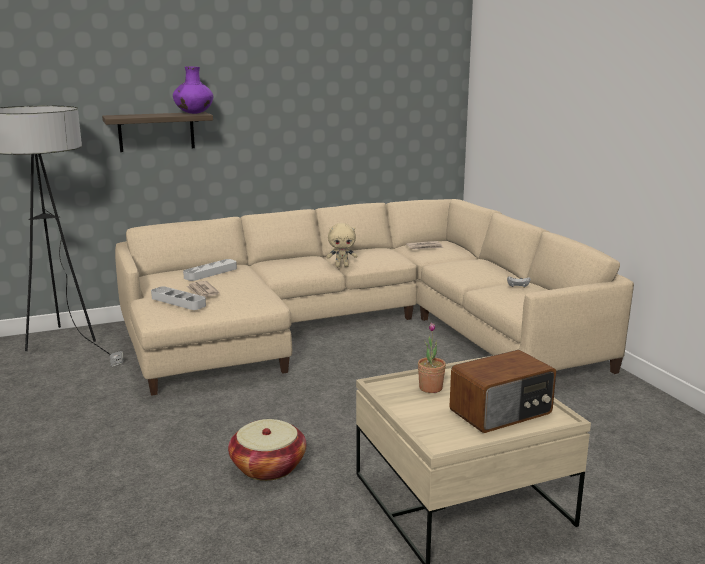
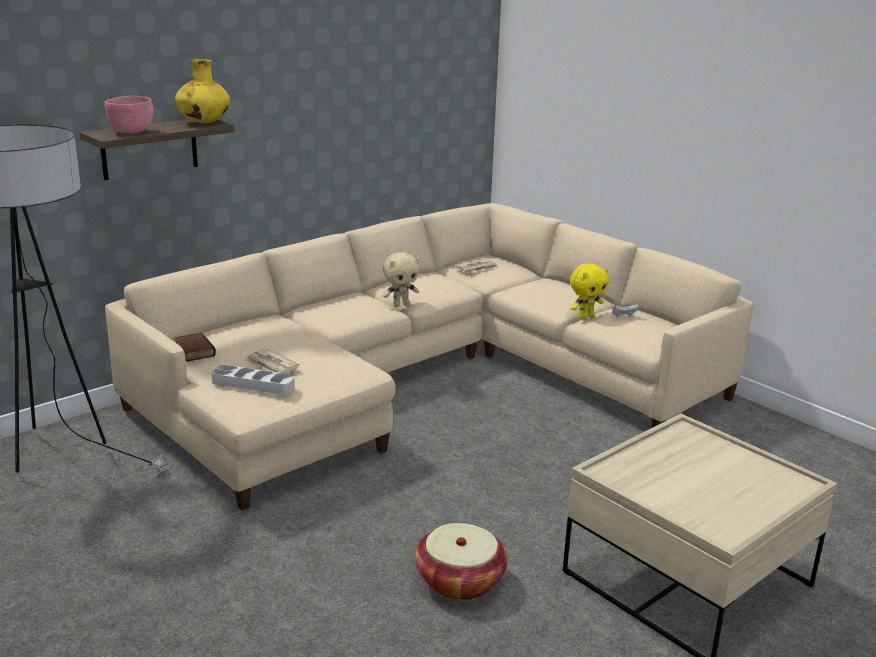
camera: 20 degrees left, 5 degrees up
purple vase [173,66,213,114] -> yellow vase [175,59,230,123]
grey tray [183,259,237,281] -> none
potted plant [418,322,446,393] -> none
radio [449,350,556,433] -> none
none -> pink bowl [105,96,153,133]
none -> book [174,332,216,362]
none -> yellow plush toy [570,263,609,319]

